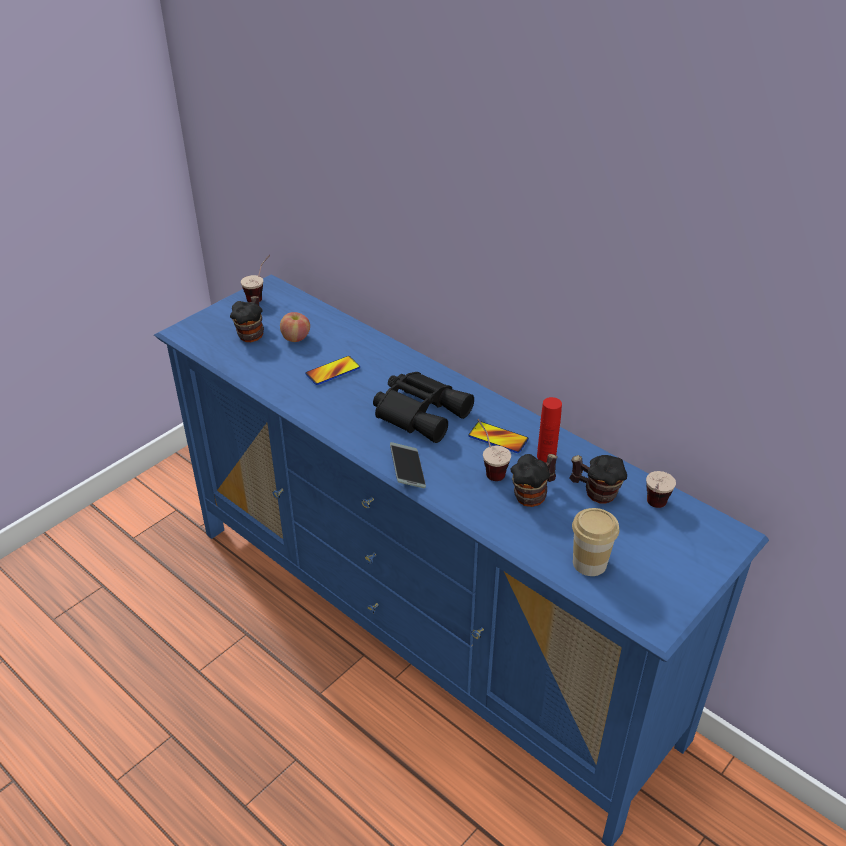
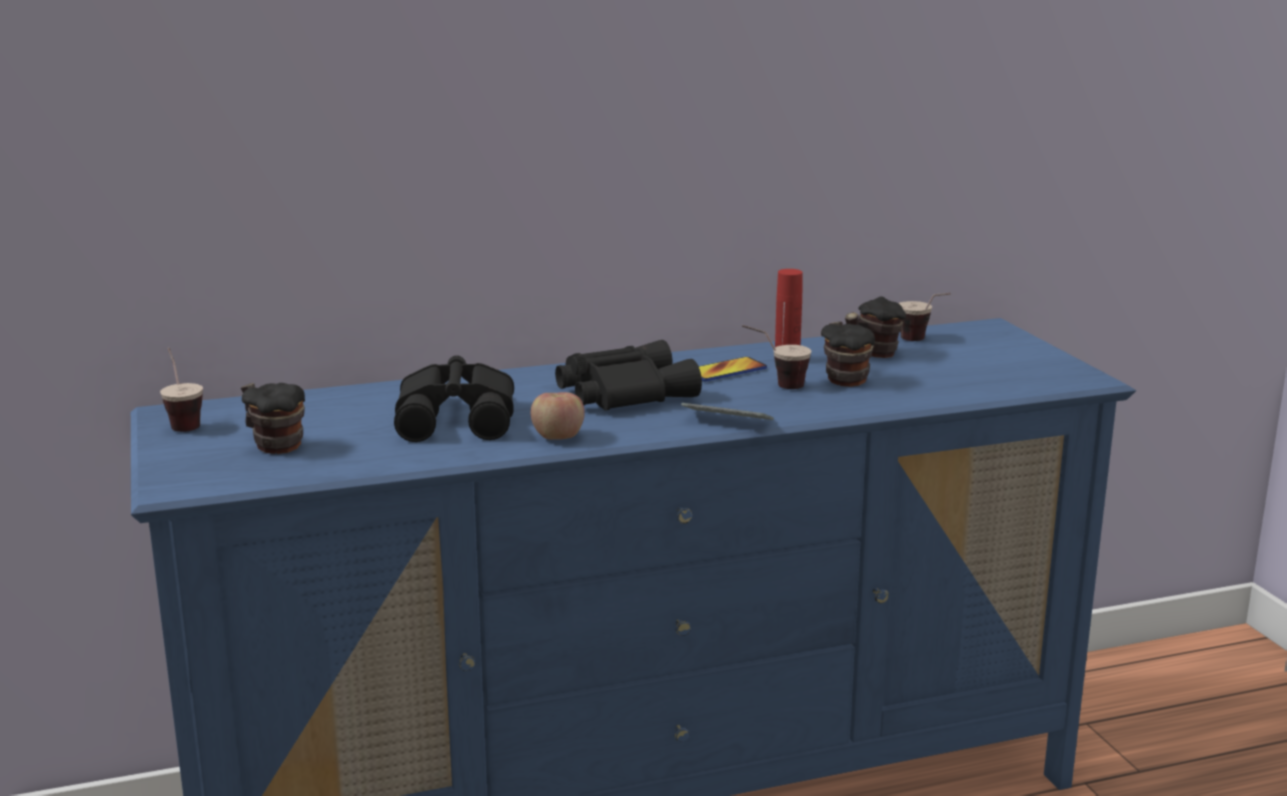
camera: 60 degrees left, 20 degrees down
apple [280,312,310,342] -> apple moved to [531,392,585,440]
phone [305,356,360,385] -> black binoculars [394,355,514,442]
cup [572,508,619,576] -> none

